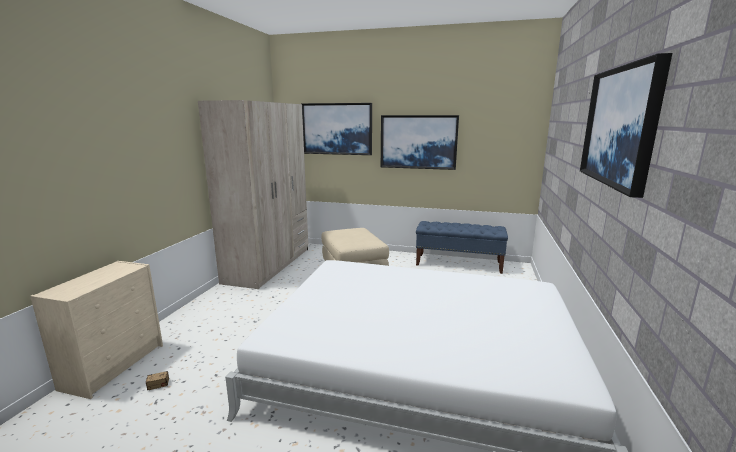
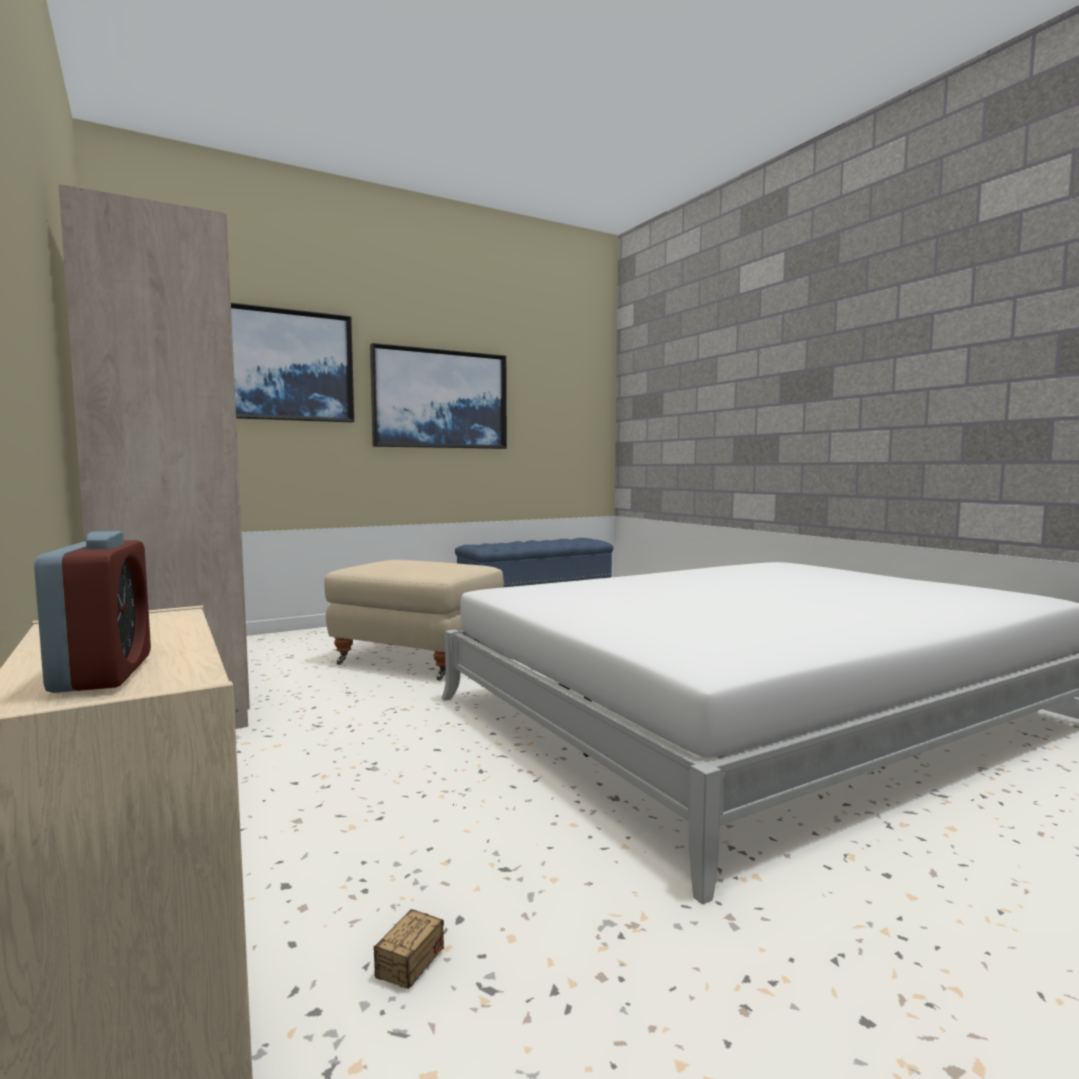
camera: 45 degrees left, 10 degrees down
picture [580,53,672,198] -> none
none -> alarm clock [34,531,151,693]

